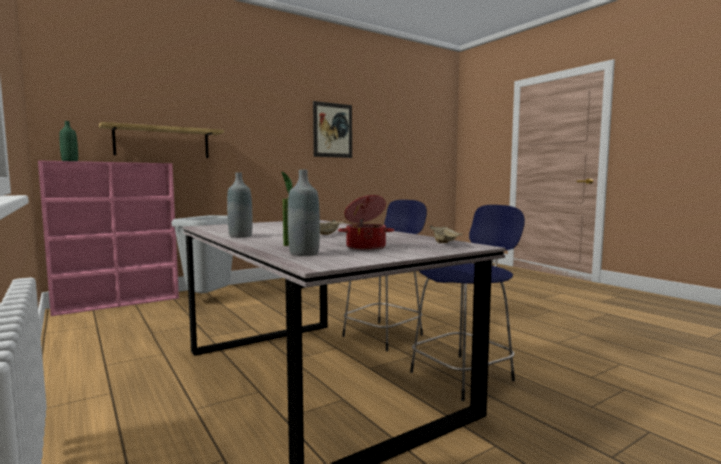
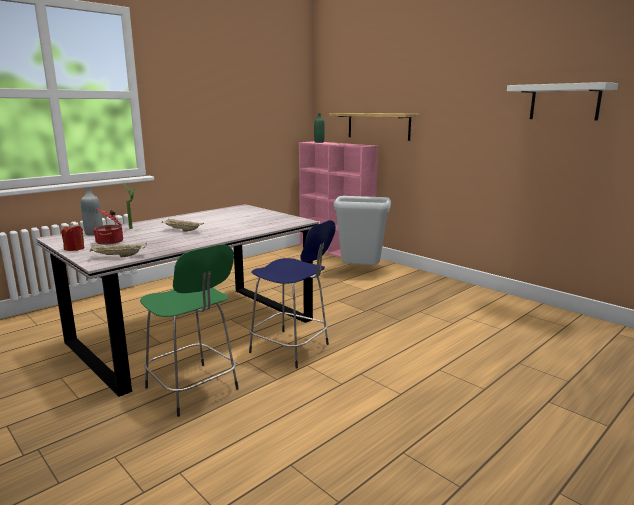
camera: 80 degrees right, 10 degrees up
grey bottle [227,172,253,238] -> none
picture [313,101,352,158] -> white shelf [507,82,618,120]
blue stool [410,205,525,401] -> green stool [140,244,239,417]
none -> red candle [61,223,84,251]

